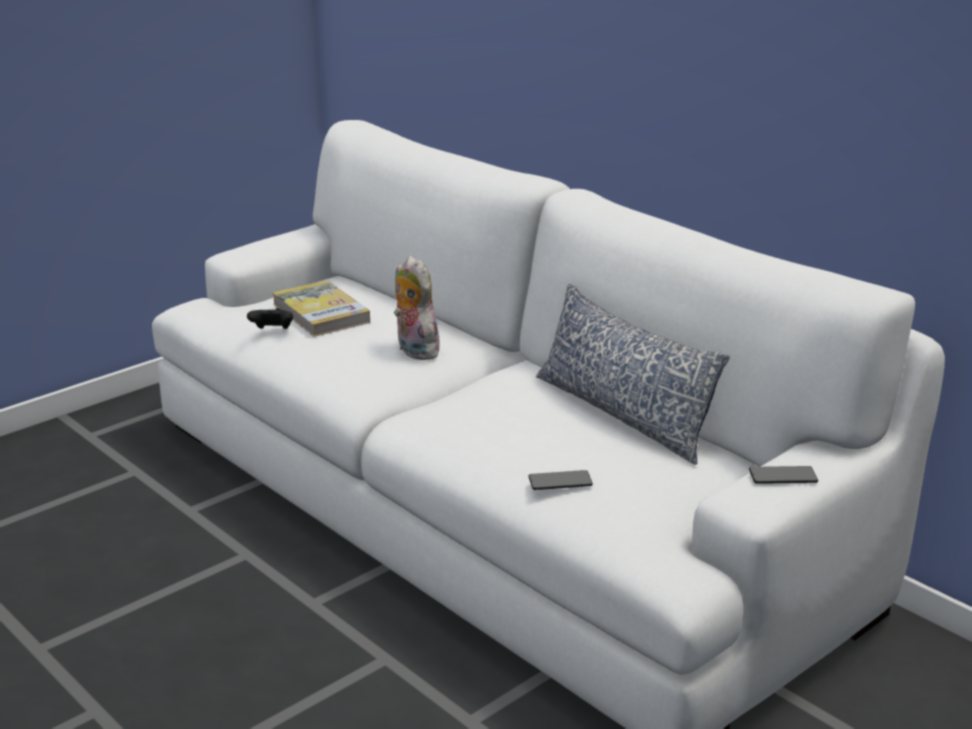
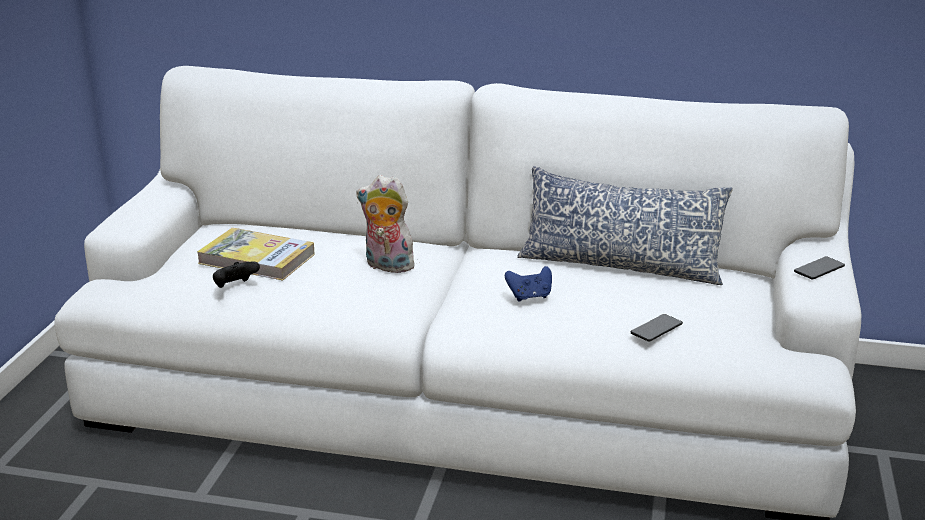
camera: 35 degrees left, 0 degrees up
none -> blue game controller [505,266,552,302]

